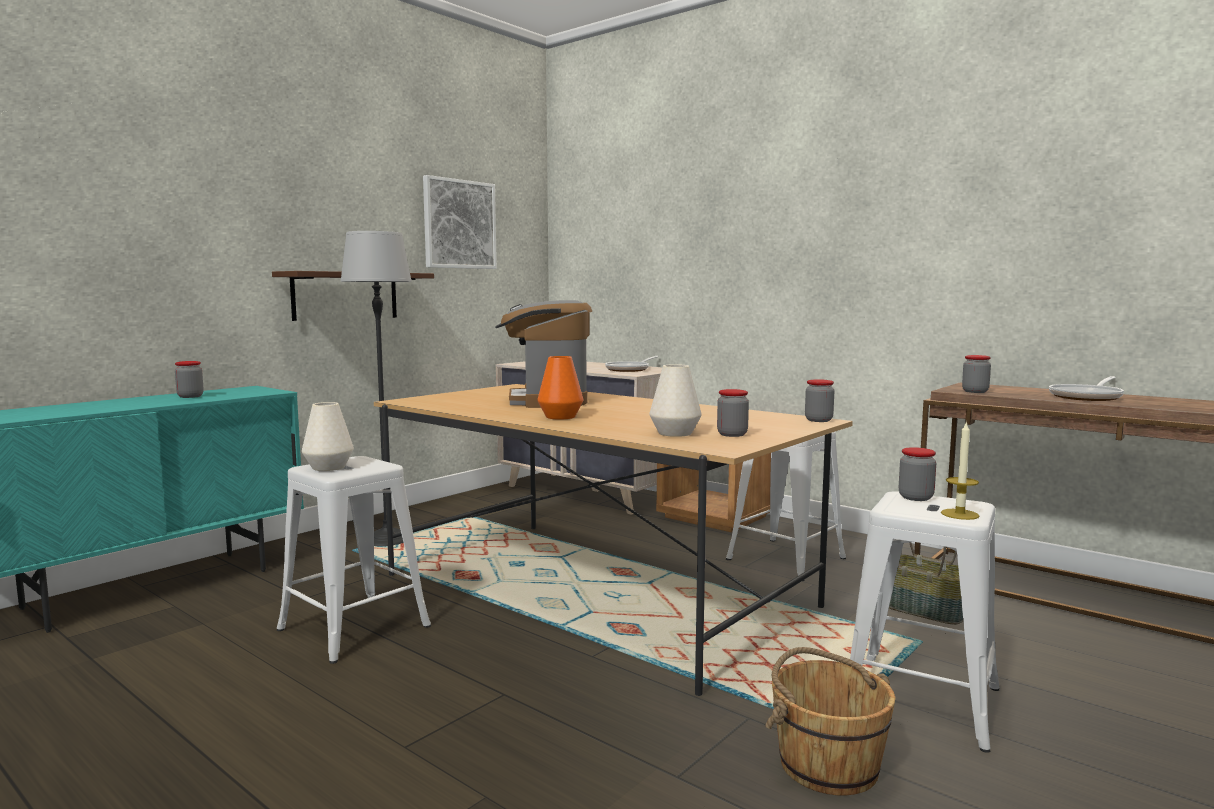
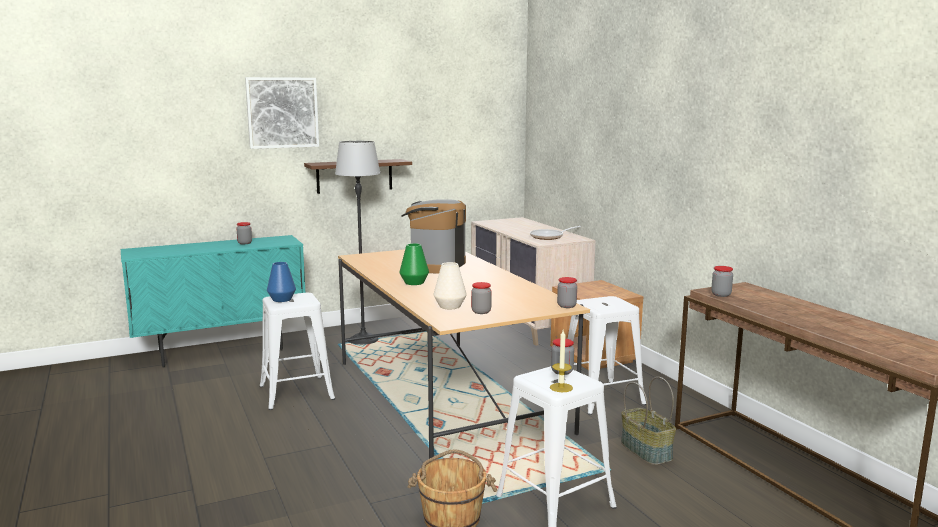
camera: 25 degrees right, 5 degrees up
white vase [302,402,354,471] -> blue vase [267,262,296,302]
picture [423,175,497,269] -> picture moved to [245,77,319,149]
orange vase [537,356,583,419] -> green vase [399,243,429,285]
frying pan [1049,376,1124,401] -> none

